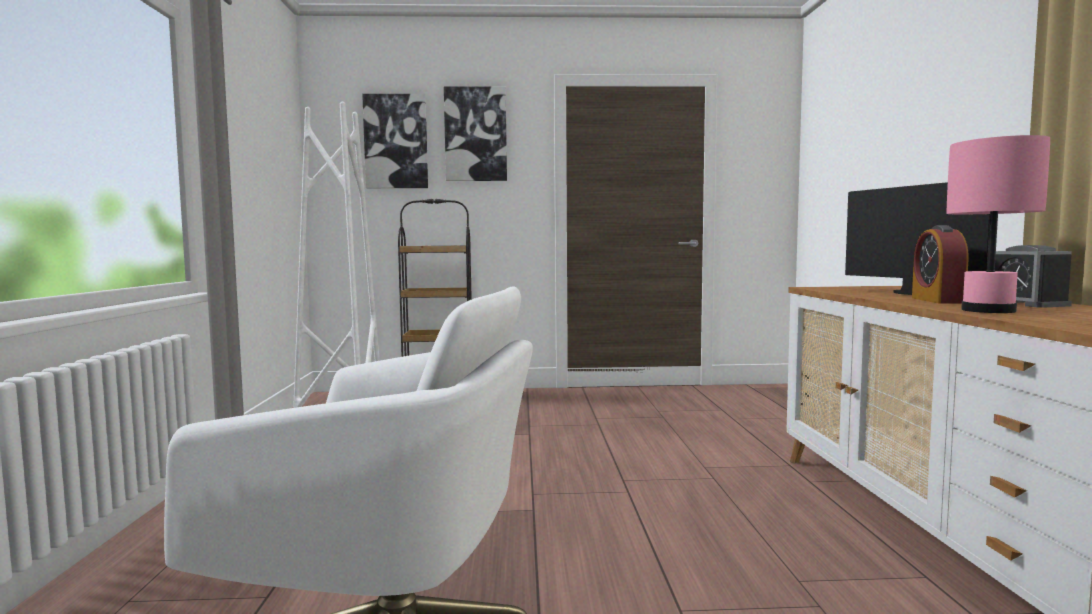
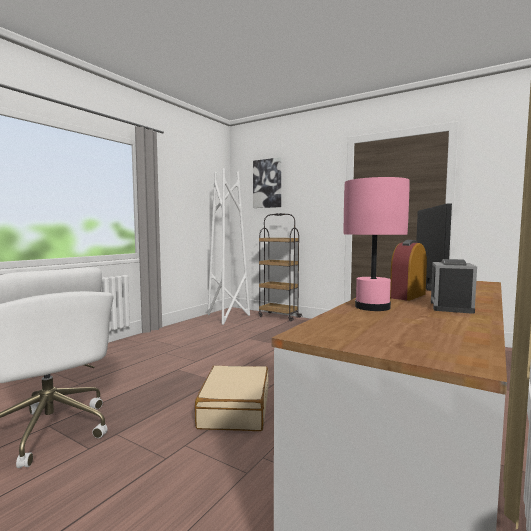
camera: 35 degrees right, 0 degrees up
picture [444,86,507,181] -> none
none -> beige suitcase [195,366,268,431]

